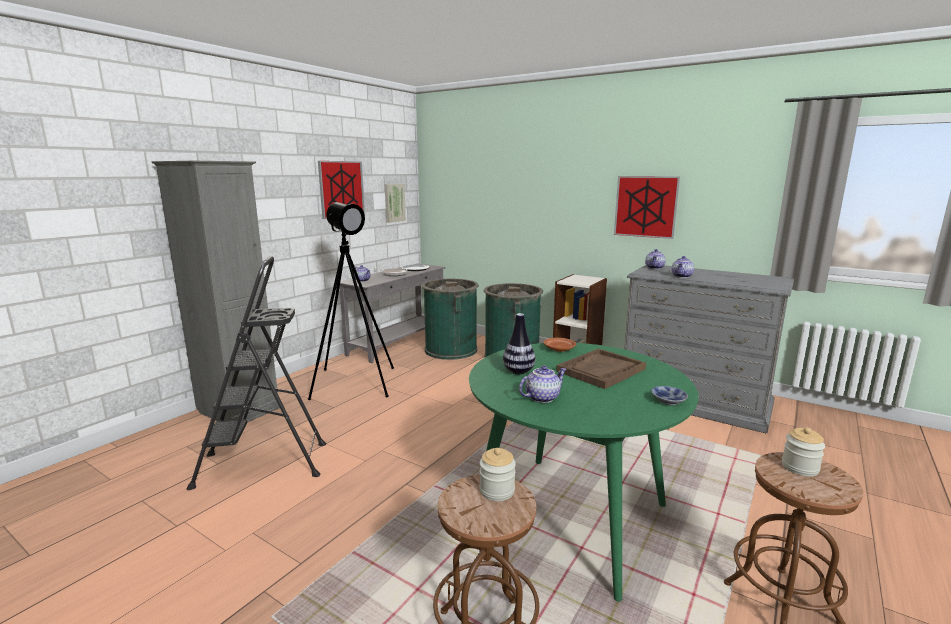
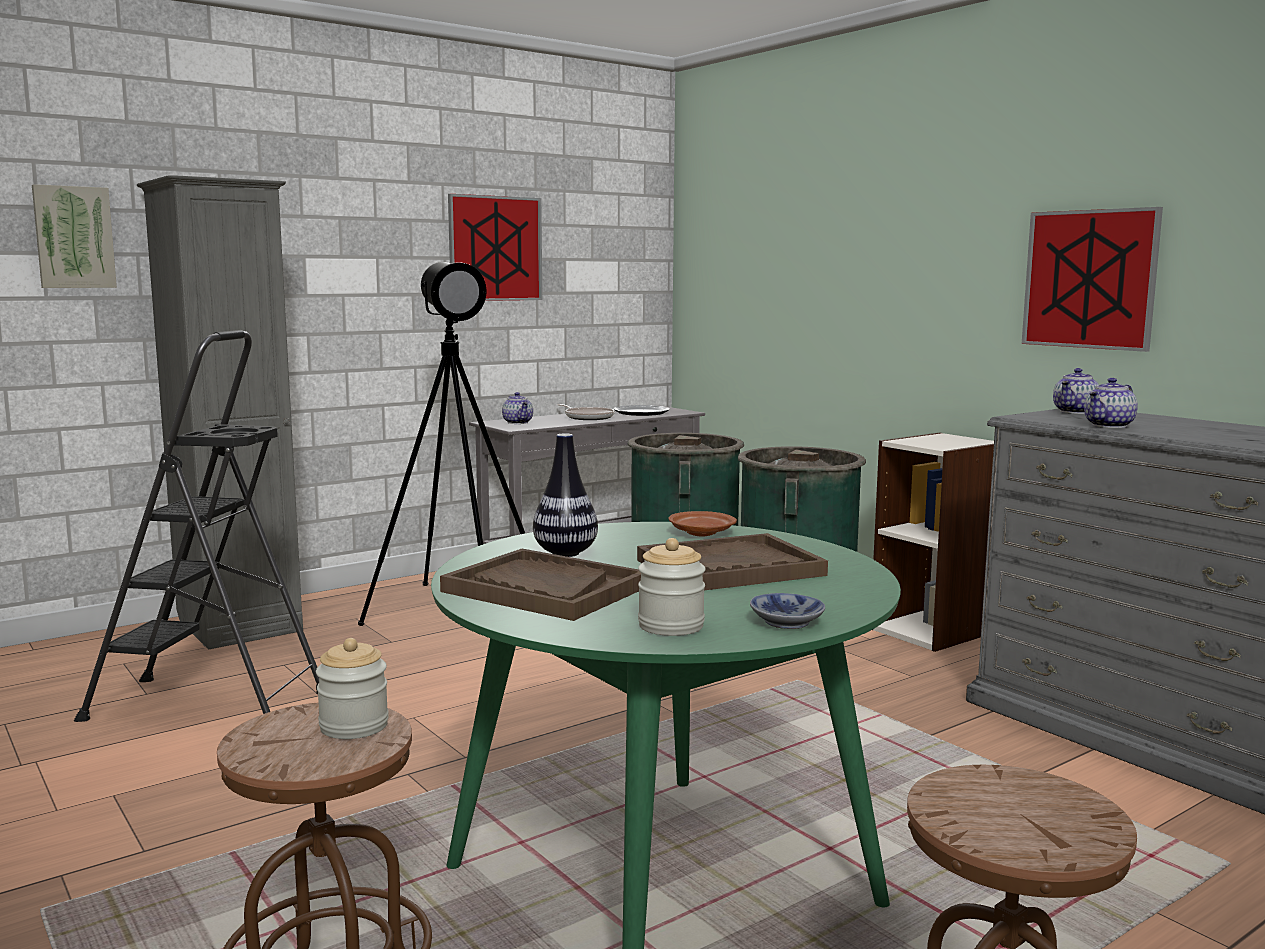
camera: 20 degrees right, 5 degrees down
picture [385,184,406,223] -> picture moved to [32,184,117,288]
teapot [519,366,567,403] -> brown tray [440,549,641,621]
jar [782,427,825,476] -> jar moved to [638,538,706,636]

